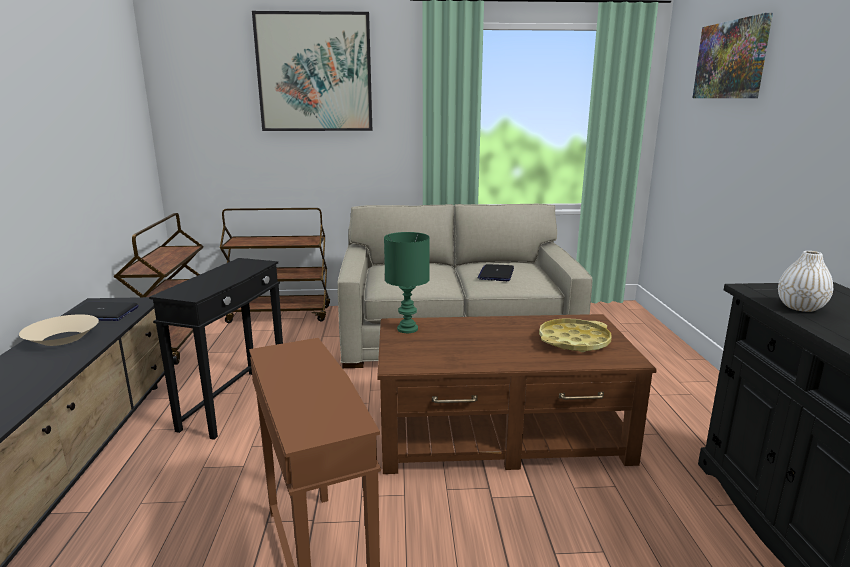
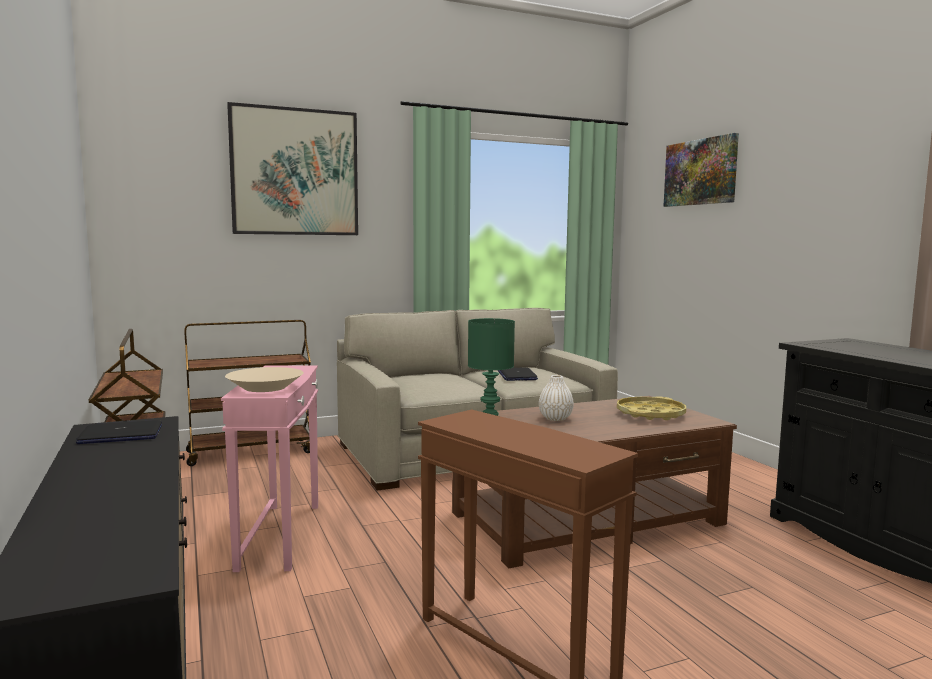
camera: 20 degrees left, 10 degrees down
beige bowl [19,314,99,346] -> beige bowl moved to [225,367,304,392]
black side table [149,258,283,440] -> pink side table [221,366,318,572]
white vase [778,251,833,312] -> white vase moved to [539,375,574,421]

